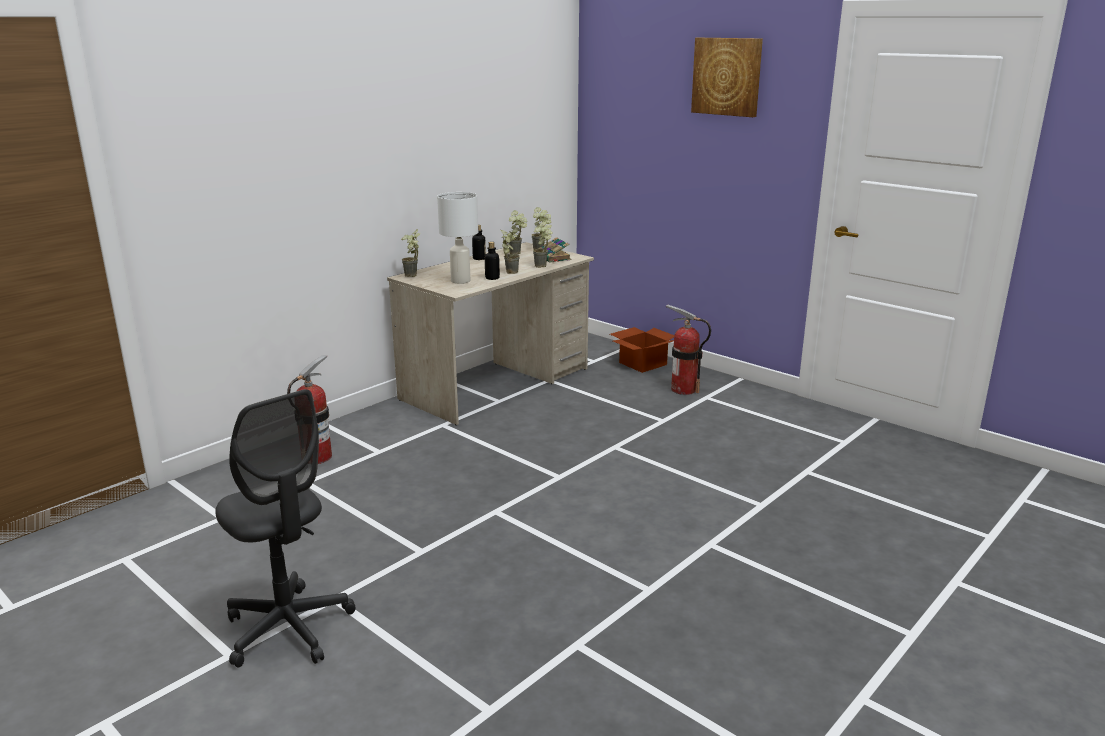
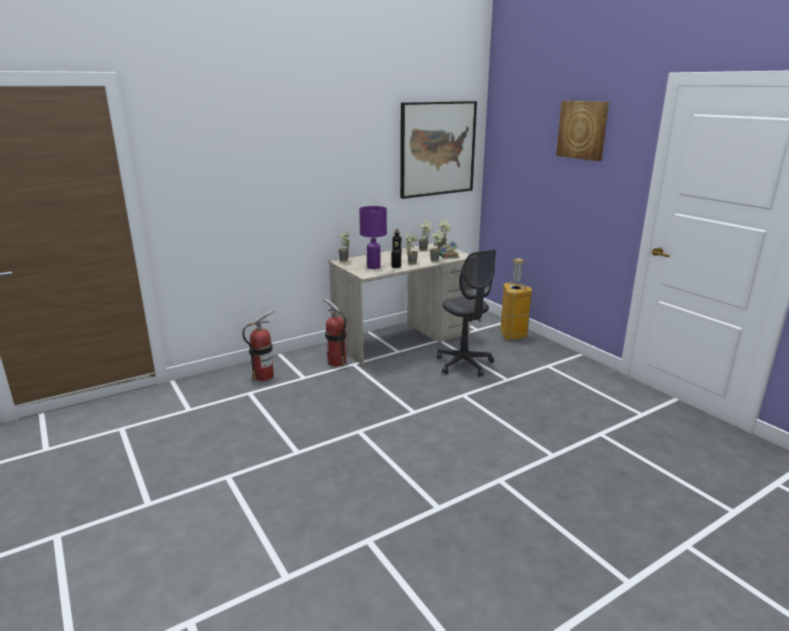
camera: 15 degrees right, 0 degrees up
grey office chair [215,389,355,668] -> grey office chair moved to [437,249,496,377]
white table lamp [437,192,478,284] -> purple table lamp [359,206,387,269]
cardboard box [610,327,675,373] -> trash can [500,258,532,340]
fire extinguisher [666,305,711,395] -> fire extinguisher moved to [323,298,346,367]
none -> picture [400,101,477,199]

